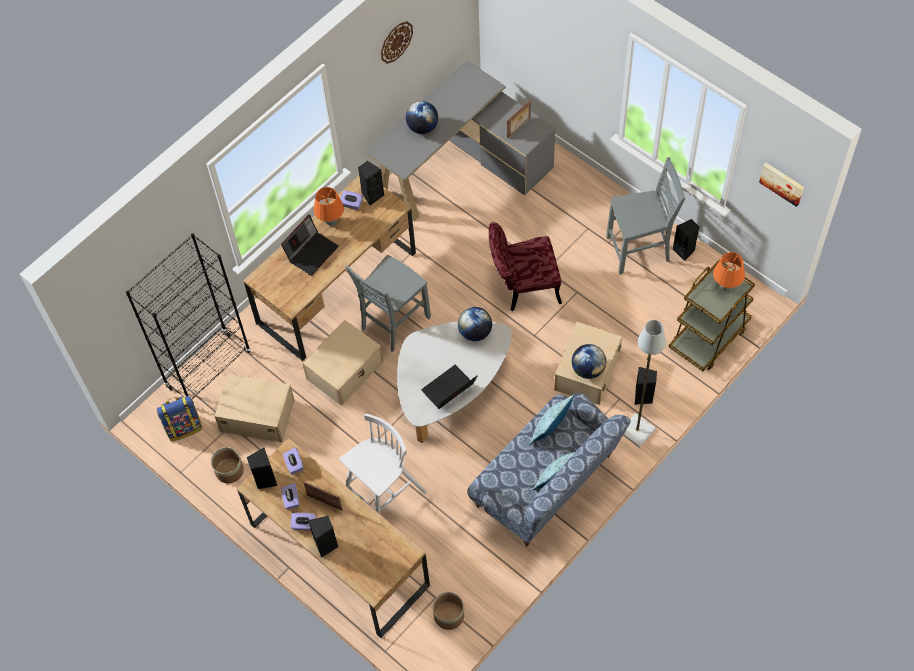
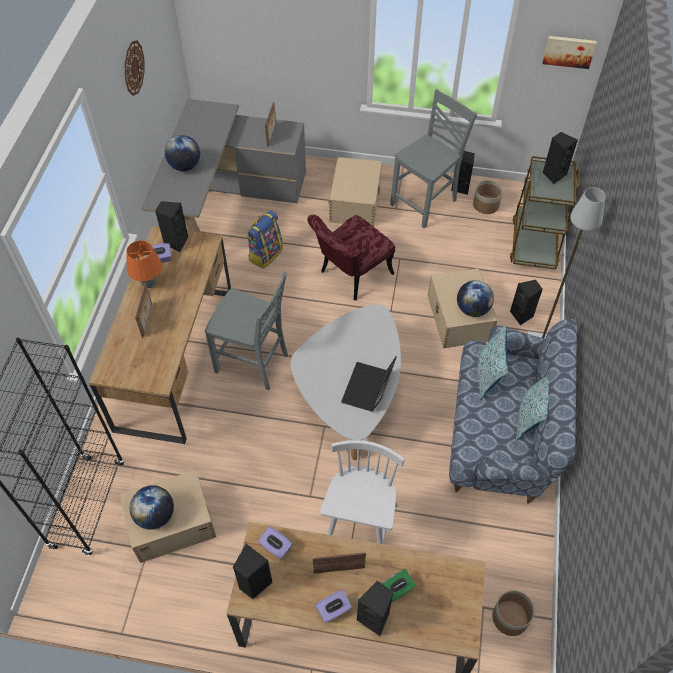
camera: 35 degrees left, 5 degrees down
backpack [157,396,202,442] -> backpack moved to [247,211,283,269]
planter [211,447,244,483] -> planter moved to [473,180,503,214]
laptop [281,215,339,276] -> picture frame [135,283,152,338]
purple tissue box [281,483,300,509] -> none
beige storage box [302,320,383,406] -> beige storage box moved to [328,157,382,227]
grey chair [345,255,431,352] -> grey chair turned 75 degrees counterclockwise [205,271,288,391]
globe [458,307,492,341] -> globe moved to [130,485,174,530]
orange table lamp [713,252,745,291] -> black speaker [542,132,578,184]
none -> green tissue box [382,569,416,602]

